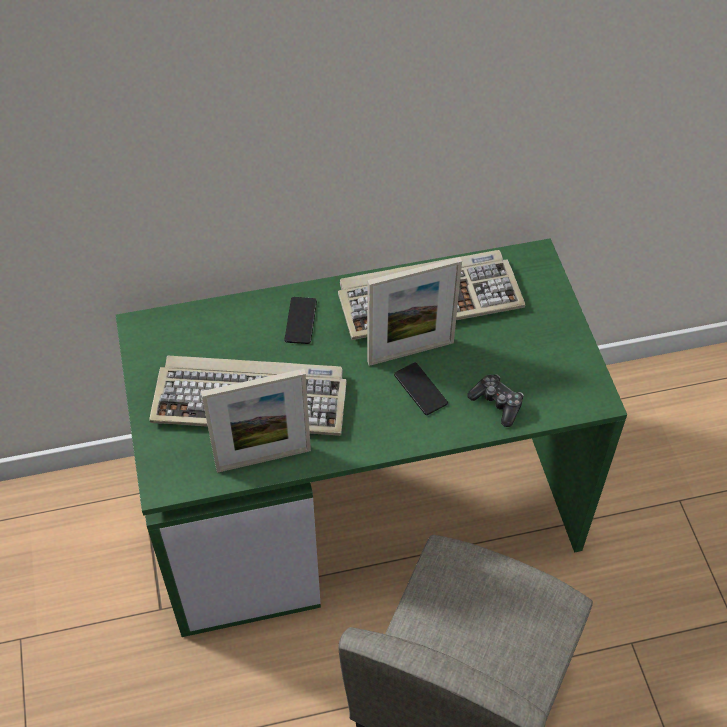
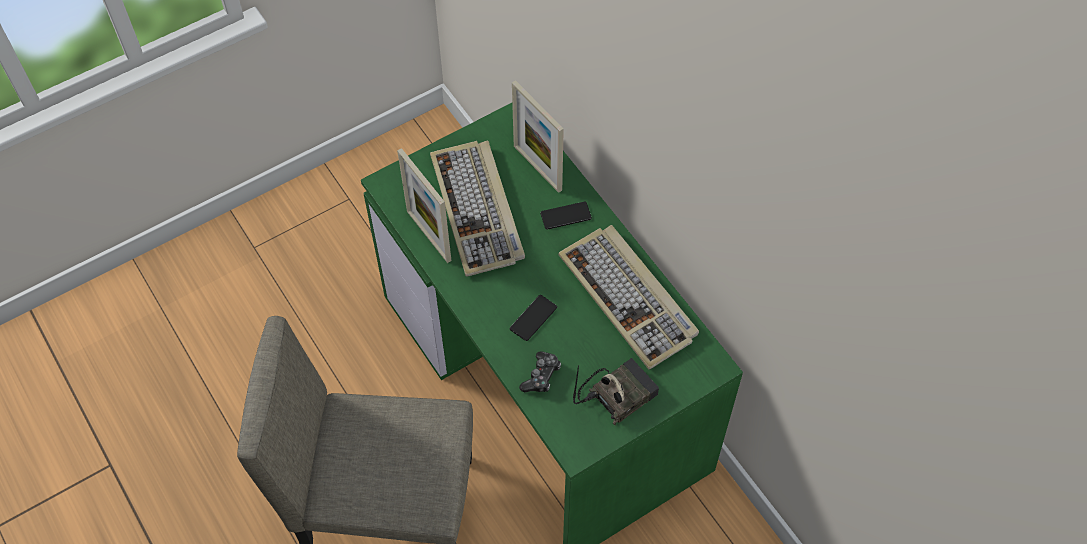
camera: 70 degrees right, 5 degrees up
picture frame [367,257,462,366] -> picture frame moved to [512,80,564,193]
none -> radio [573,358,659,425]

